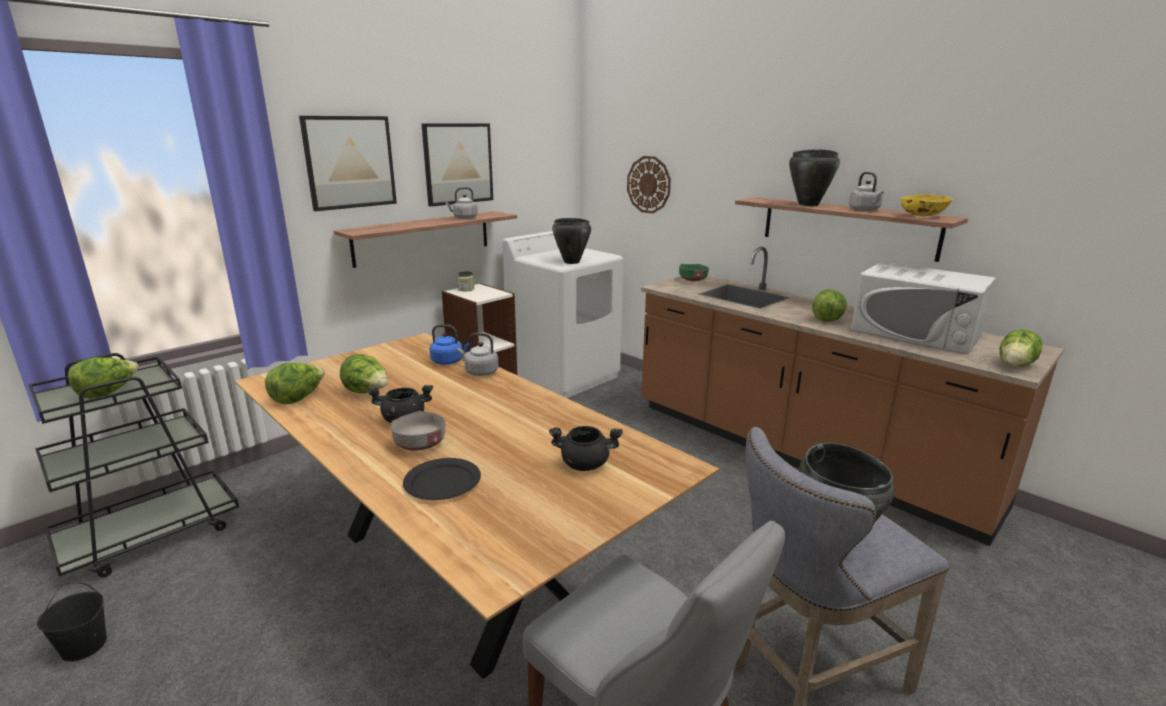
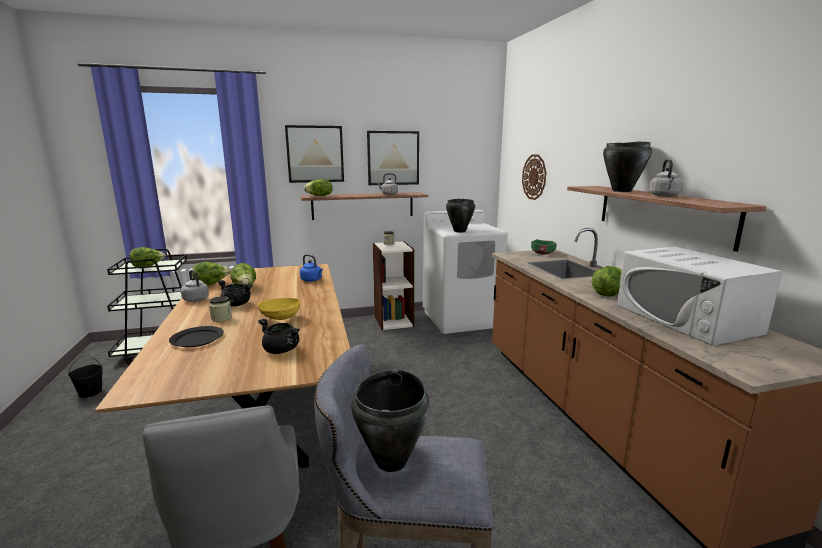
camera: 30 degrees right, 5 degrees down
grey bowl [391,411,445,451] -> jar [209,296,232,322]
grey kettle [458,333,499,376] -> grey kettle moved to [181,270,209,302]
yellow bowl [901,194,953,216] -> yellow bowl moved to [258,298,300,320]
lettuce [999,329,1043,366] -> lettuce moved to [304,179,333,196]

